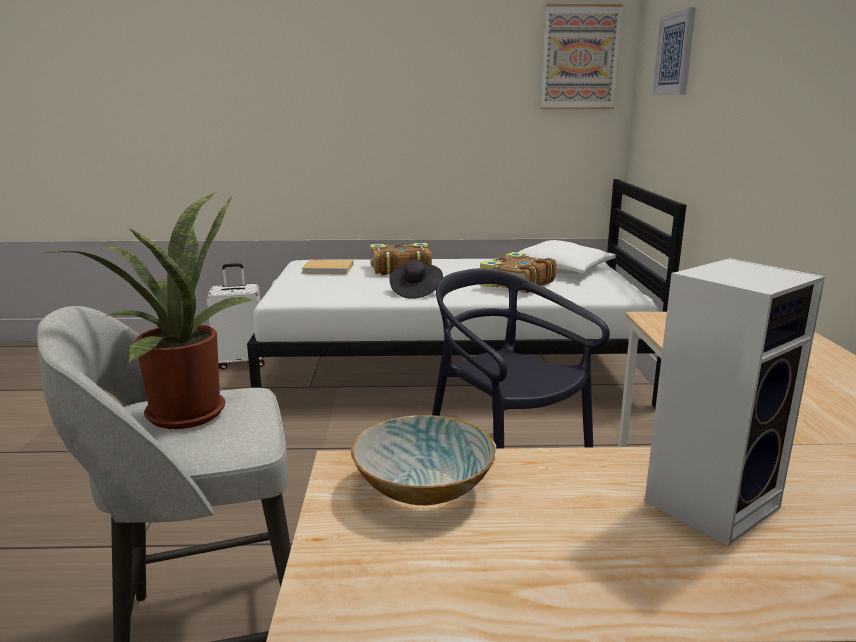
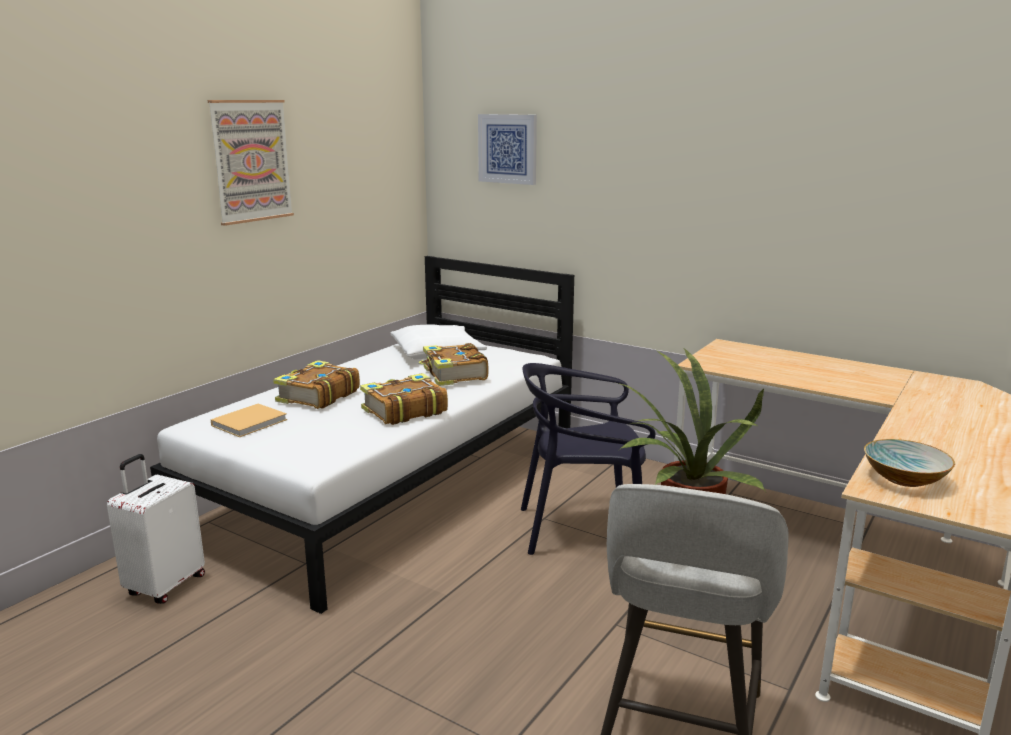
camera: 55 degrees left, 0 degrees up
black hat [390,260,443,299] -> book [360,373,448,425]
picture [541,4,622,109] -> picture moved to [208,100,294,226]
speaker [645,258,825,546] -> none

